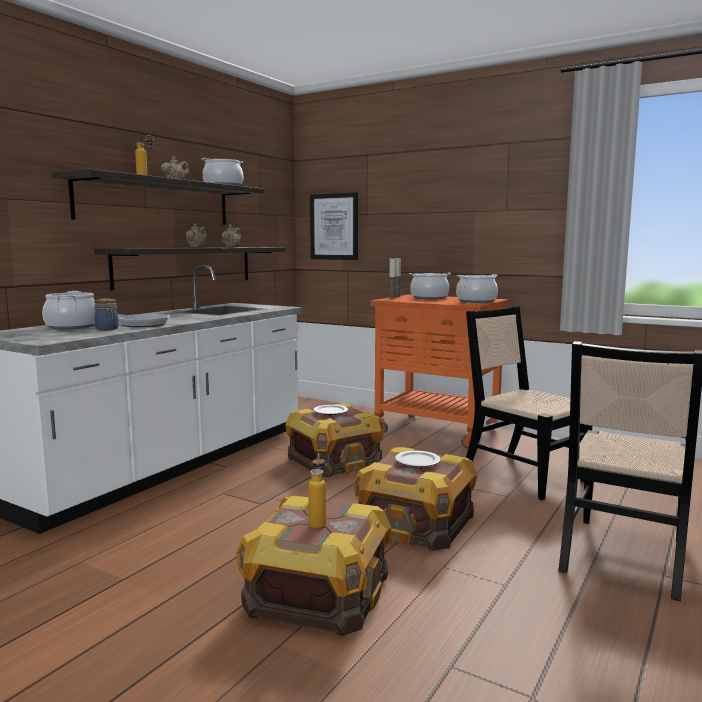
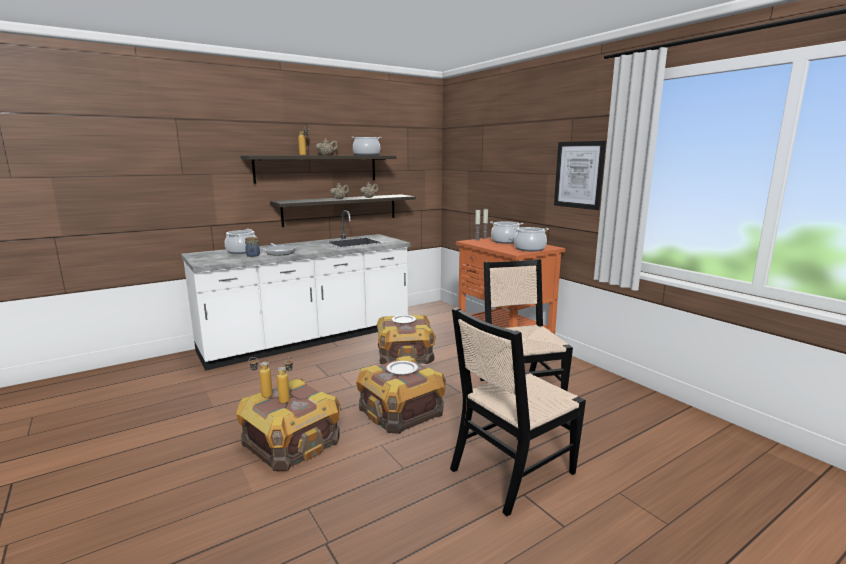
camera: 25 degrees right, 5 degrees up
picture [310,192,358,260] -> picture moved to [554,141,606,210]
none -> bottle [248,357,273,398]

